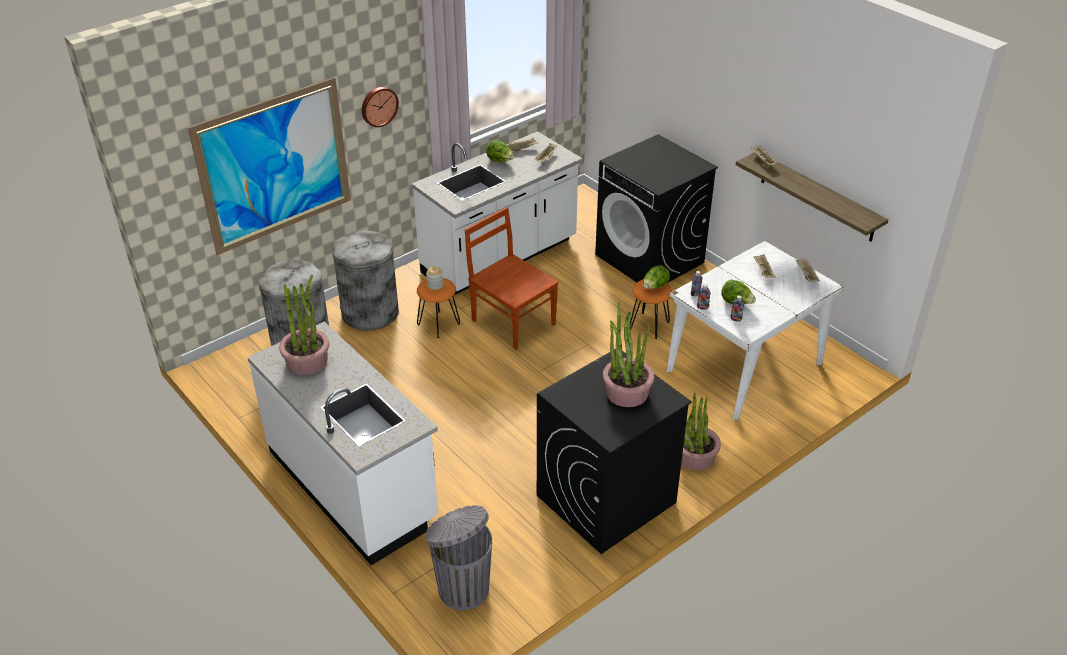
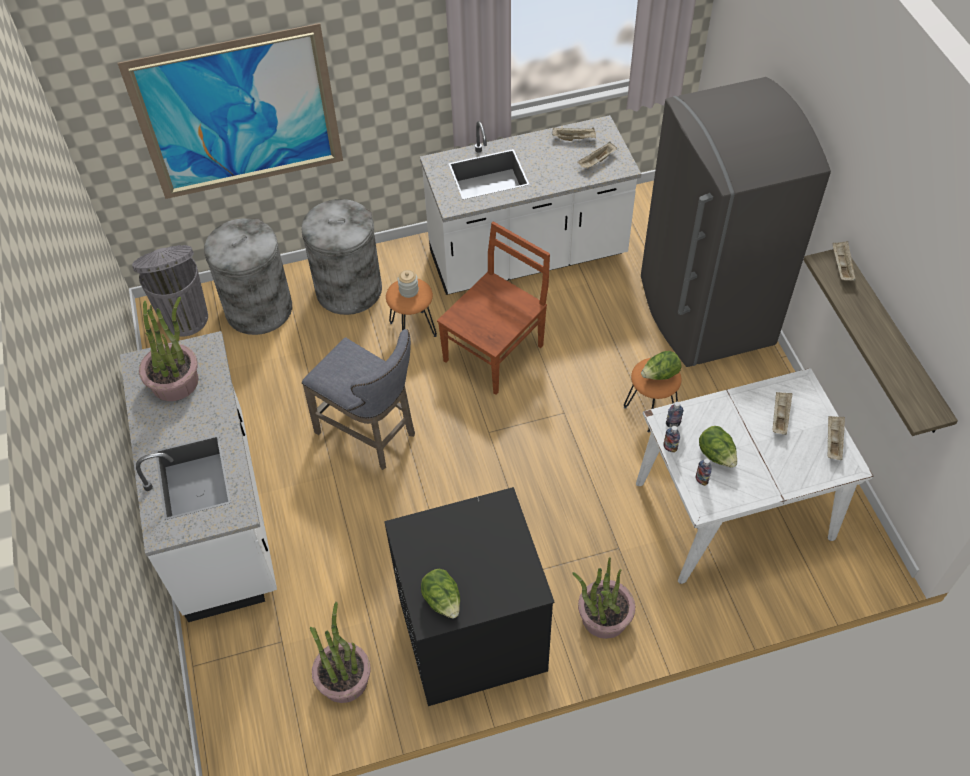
camera: 25 degrees right, 15 degrees up
wall clock [362,87,399,127] -> none
grey trash can [425,505,492,610] -> grey trash can moved to [132,245,208,337]
brown chair [465,207,559,350] -> brown chair turned 60 degrees clockwise [437,222,550,395]
lettuce [486,140,514,162] -> lettuce moved to [421,569,460,618]
black washing machine [595,134,718,283] -> grey fridge [641,77,831,367]
potted plant [603,302,655,407] -> potted plant moved to [310,602,371,703]
none -> grey stool [302,329,415,470]

